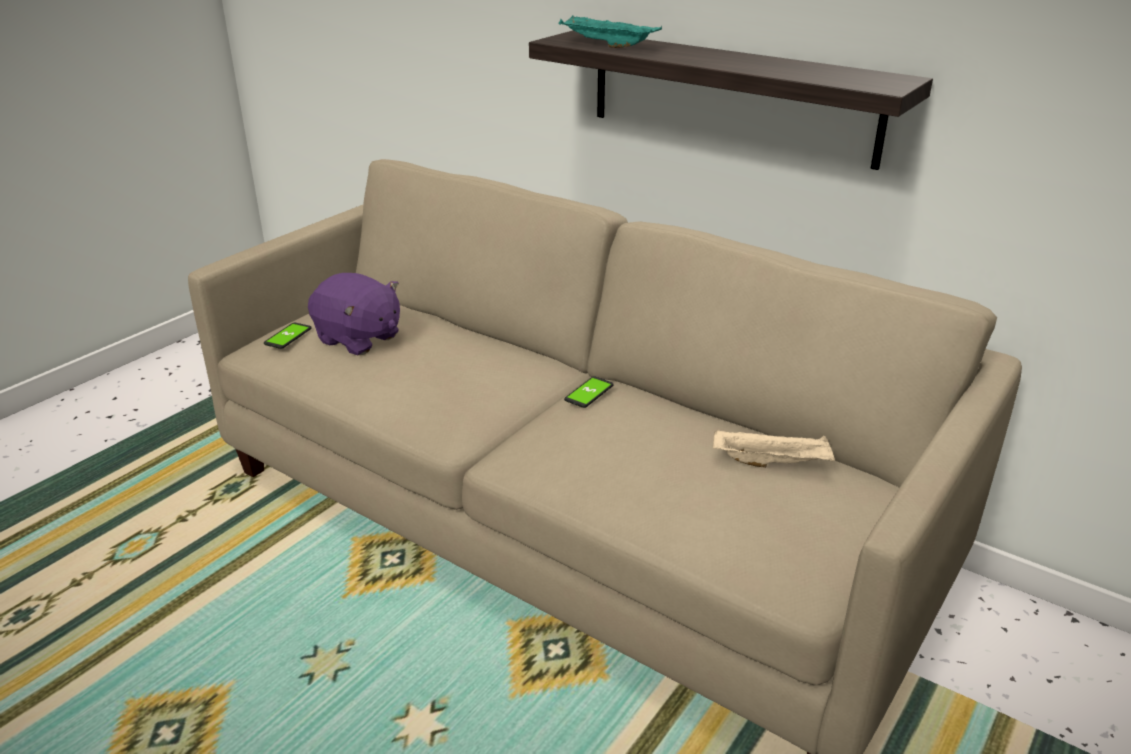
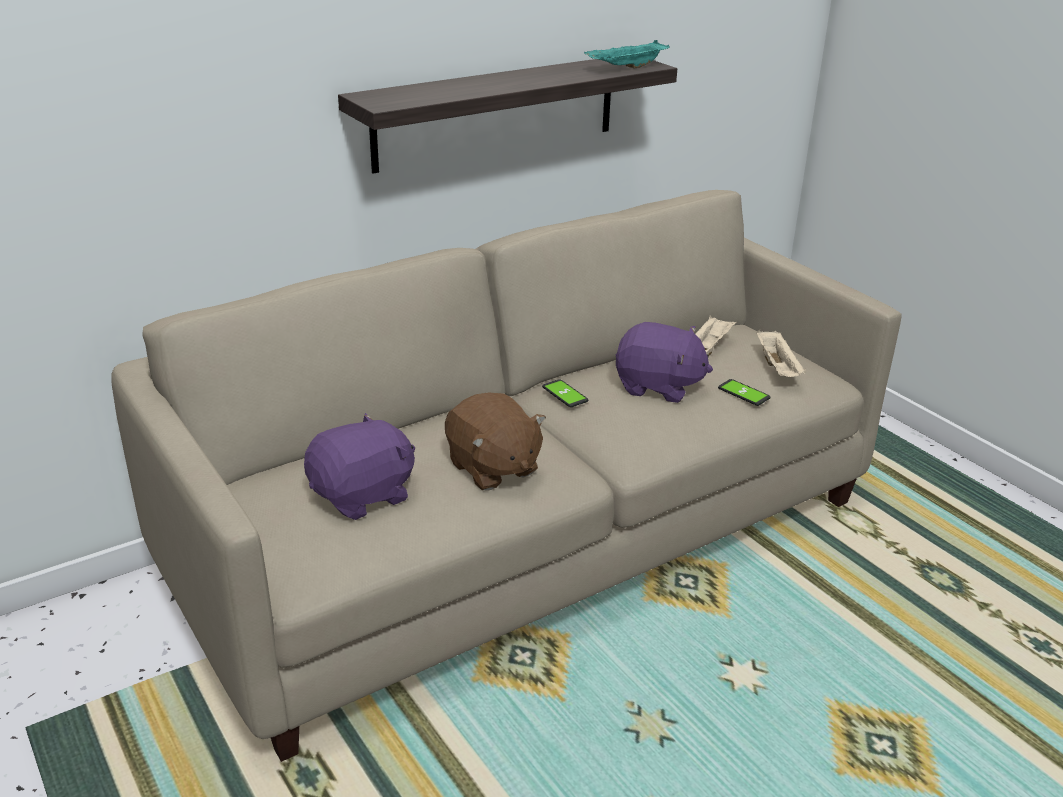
camera: 70 degrees left, 0 degrees up
phone [264,323,312,349] -> phone moved to [718,379,771,406]
turquoise tray [559,16,662,48] -> turquoise tray moved to [584,40,670,69]
none -> brown plush toy [445,393,546,490]
none -> purple plush toy [616,322,713,403]
none -> beige tray [757,330,806,377]

